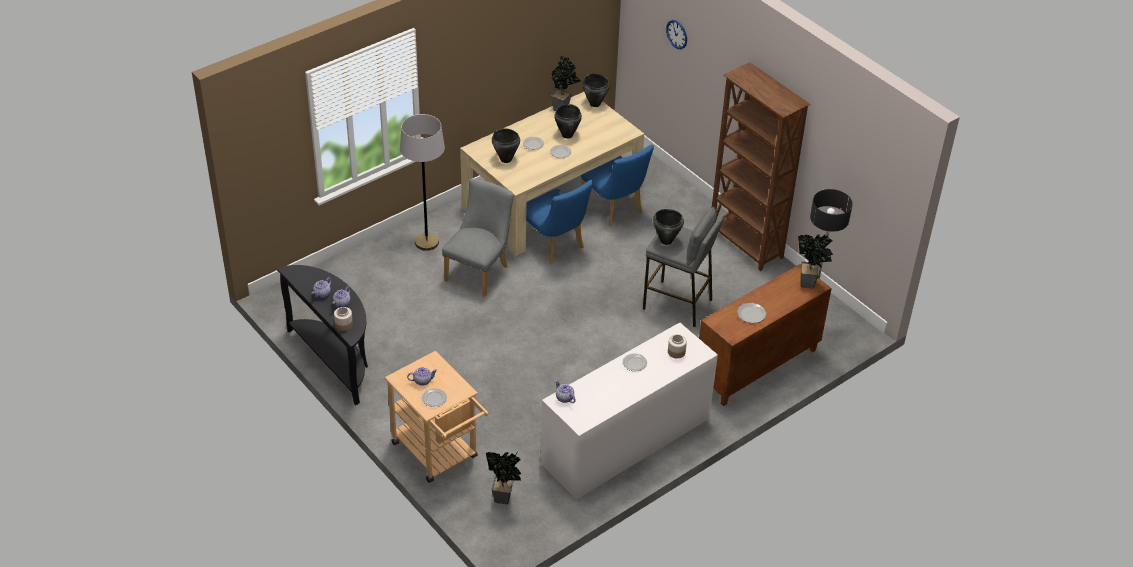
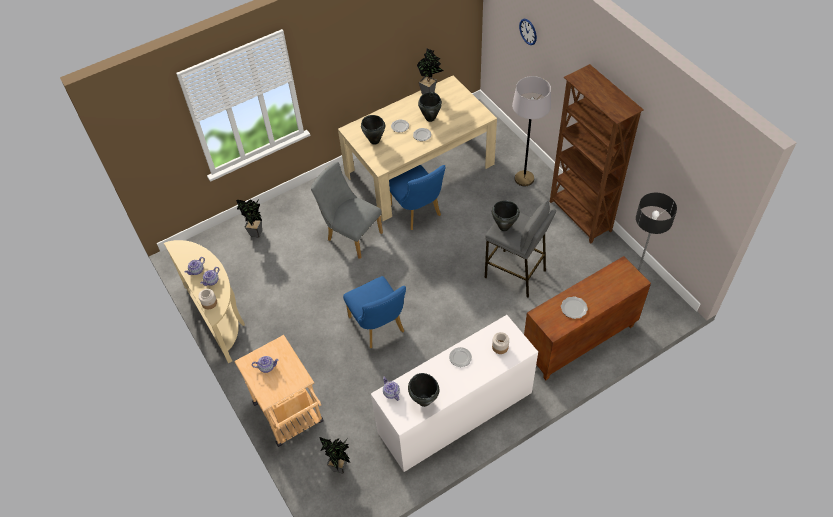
camera: 10 degrees right, 10 degrees up
black console table [277,265,368,405] -> beige console table [164,240,245,363]
grey floor lamp [400,114,445,251] -> grey floor lamp moved to [512,76,551,186]
plate [422,388,447,407] -> none
grey chair [442,178,514,297] -> grey chair turned 90 degrees counterclockwise [311,162,383,259]
blue chair [581,144,654,226] -> blue chair moved to [343,276,406,348]
black cooking pot [582,73,610,107] -> black cooking pot moved to [408,373,439,407]
potted plant [798,233,833,288] -> potted plant moved to [236,199,262,238]

